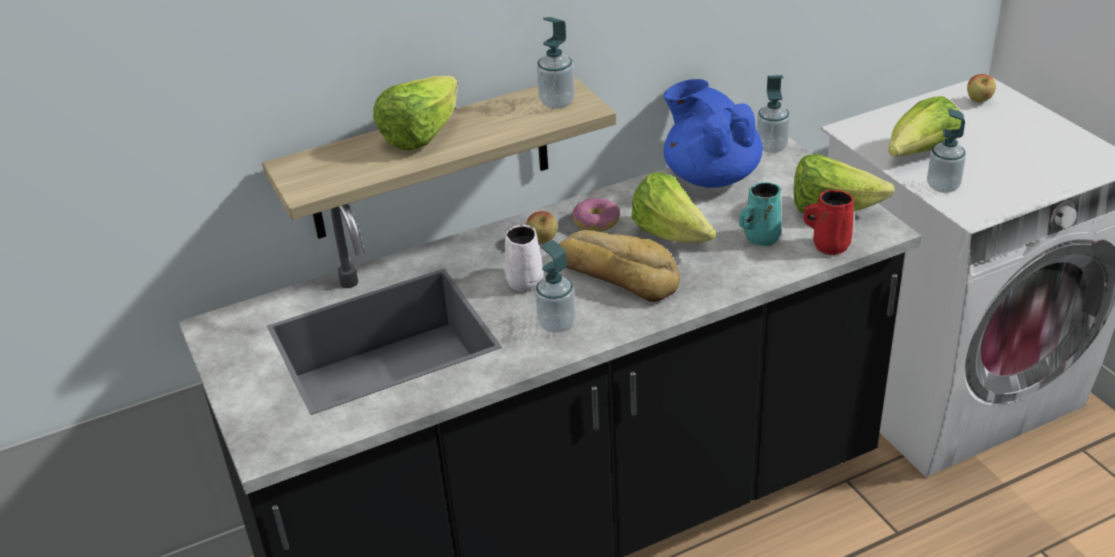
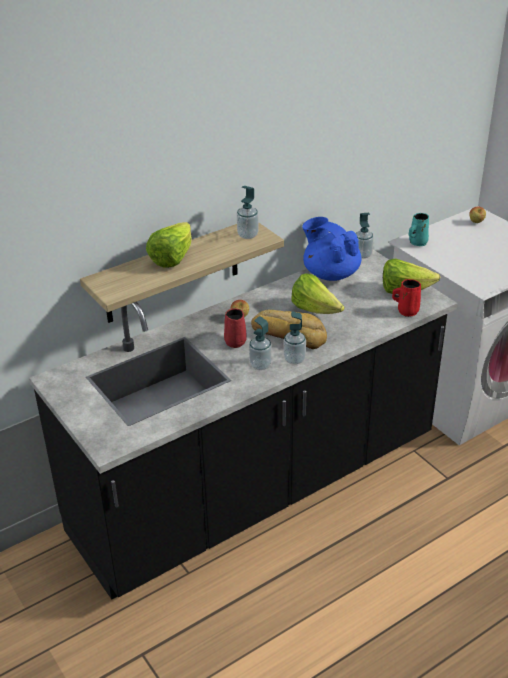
camera: 10 degrees left, 0 degrees up
white mug [505,225,543,292] -> red mug [224,308,247,348]
donut [573,198,620,232] -> none
turquoise mug [739,182,782,246] -> turquoise mug moved to [409,213,429,246]
lettuce [889,96,961,157] -> none
soap dispenser [927,109,966,193] -> soap dispenser moved to [283,311,306,365]

